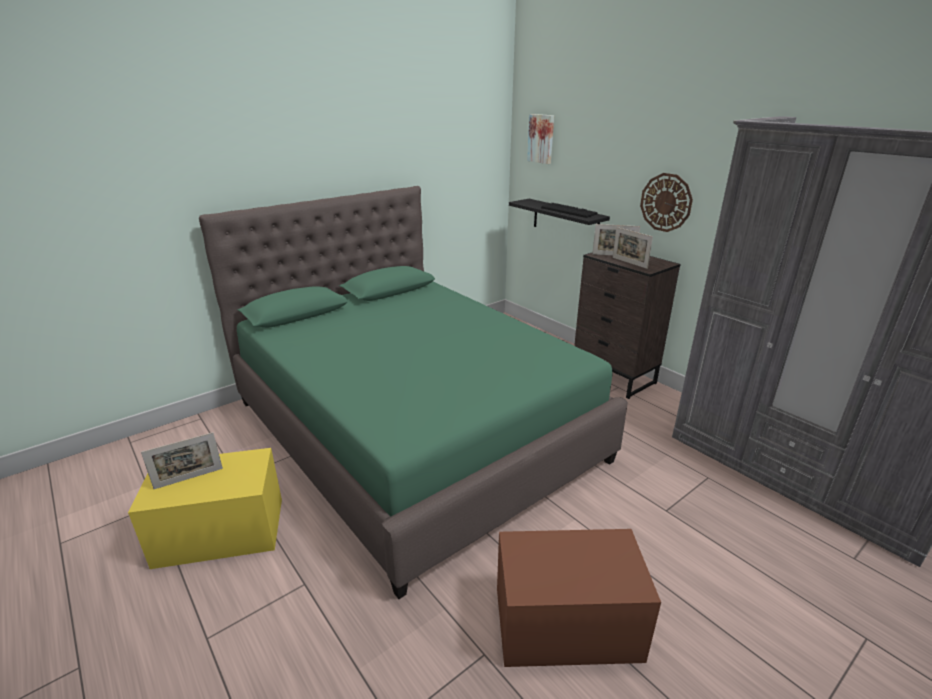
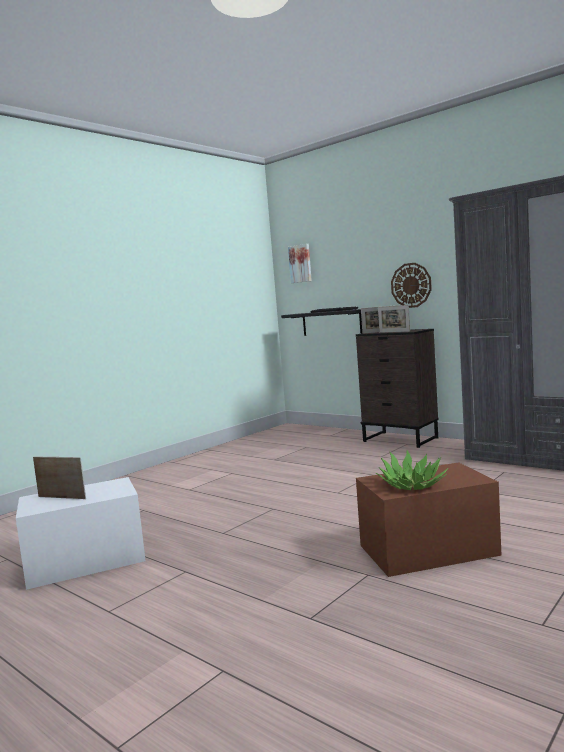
camera: 10 degrees left, 20 degrees down
yellow storage box [128,448,282,569] -> white storage box [16,477,146,590]
picture frame [141,432,223,489] -> picture frame turned 120 degrees counterclockwise [33,457,86,499]
green bed [199,186,628,599] -> none
none -> potted plant [376,450,448,490]

